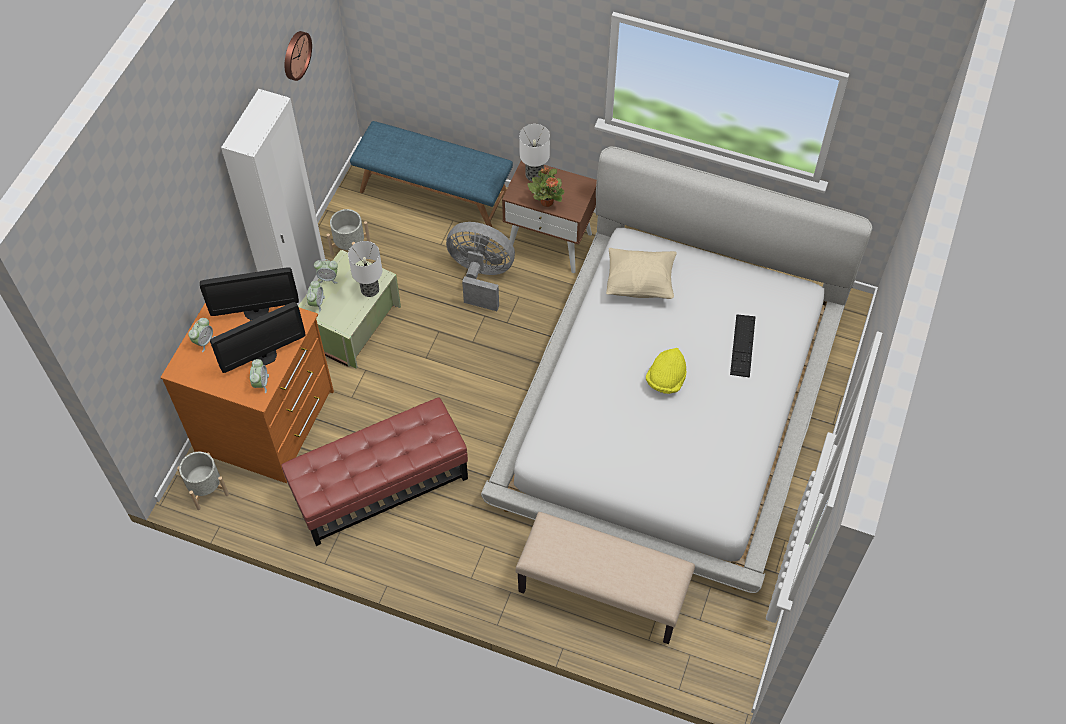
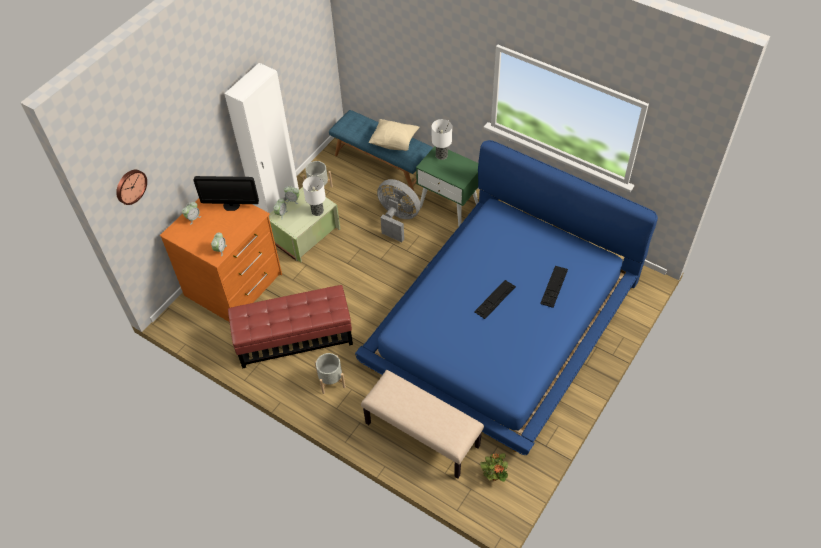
camera: 15 degrees right, 5 degrees down
grey planter [177,452,229,510] -> grey planter moved to [315,353,346,394]
monitor [210,302,305,373] -> none
wall clock [285,31,312,81] -> wall clock moved to [116,170,147,205]
white bed [481,146,872,593] -> blue bed [355,140,658,455]
brown nightstand [502,161,597,273] -> green nightstand [416,146,478,226]
potted plant [528,167,564,207] -> potted plant moved to [480,453,508,482]
beige pillow [606,248,677,299] -> beige pillow moved to [369,119,420,151]
yellow hat [646,348,686,394] -> keyboard [474,280,516,319]

